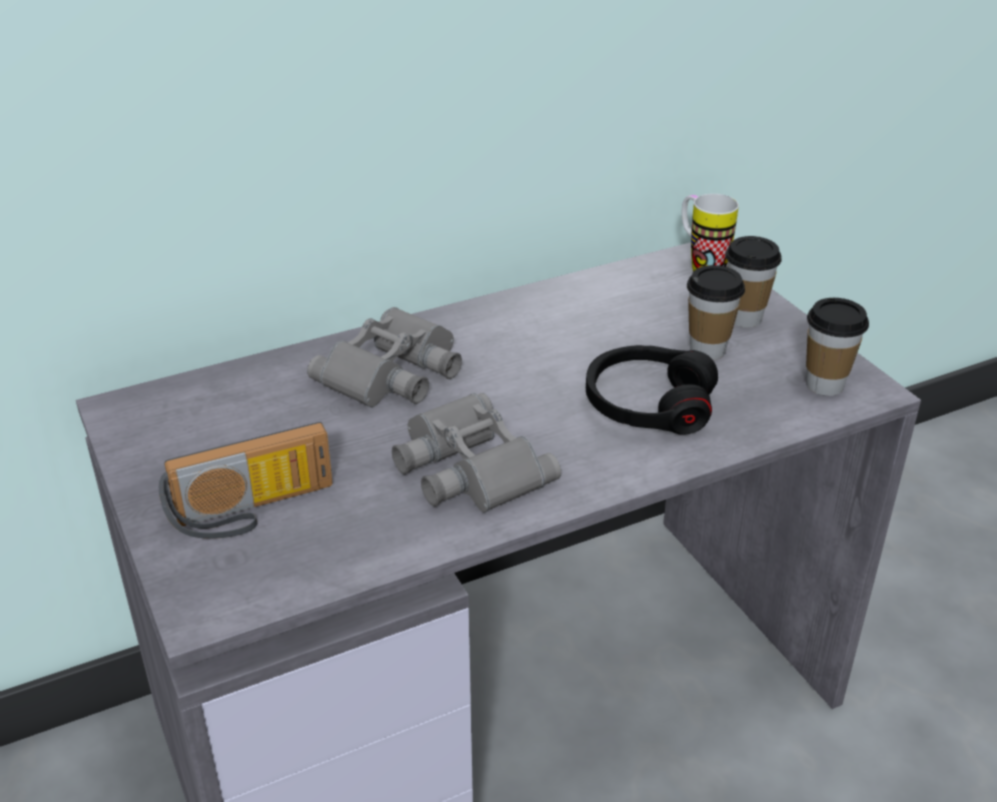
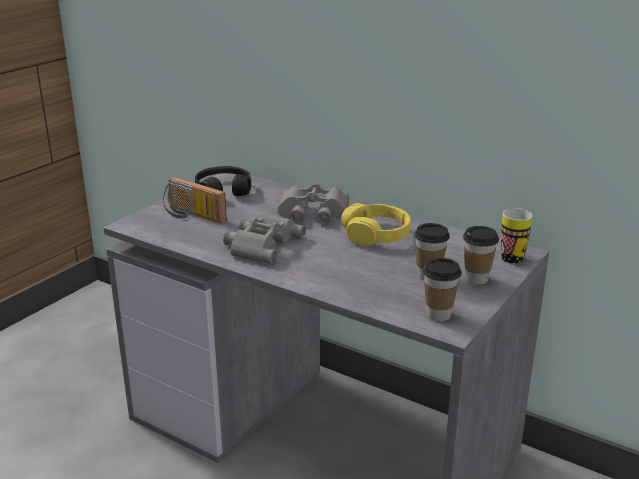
camera: 60 degrees right, 10 degrees down
black headphones [586,345,718,435] -> black headphones moved to [195,166,251,196]
none -> yellow headphones [341,203,411,246]

